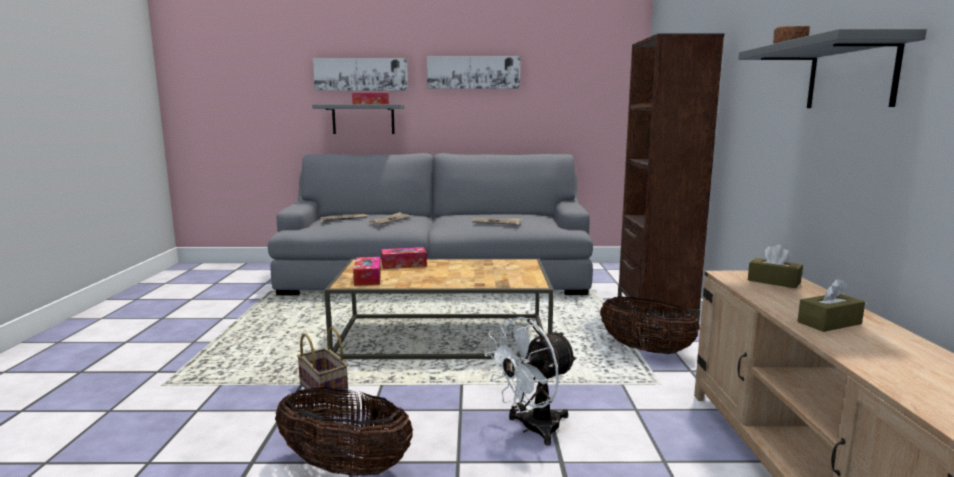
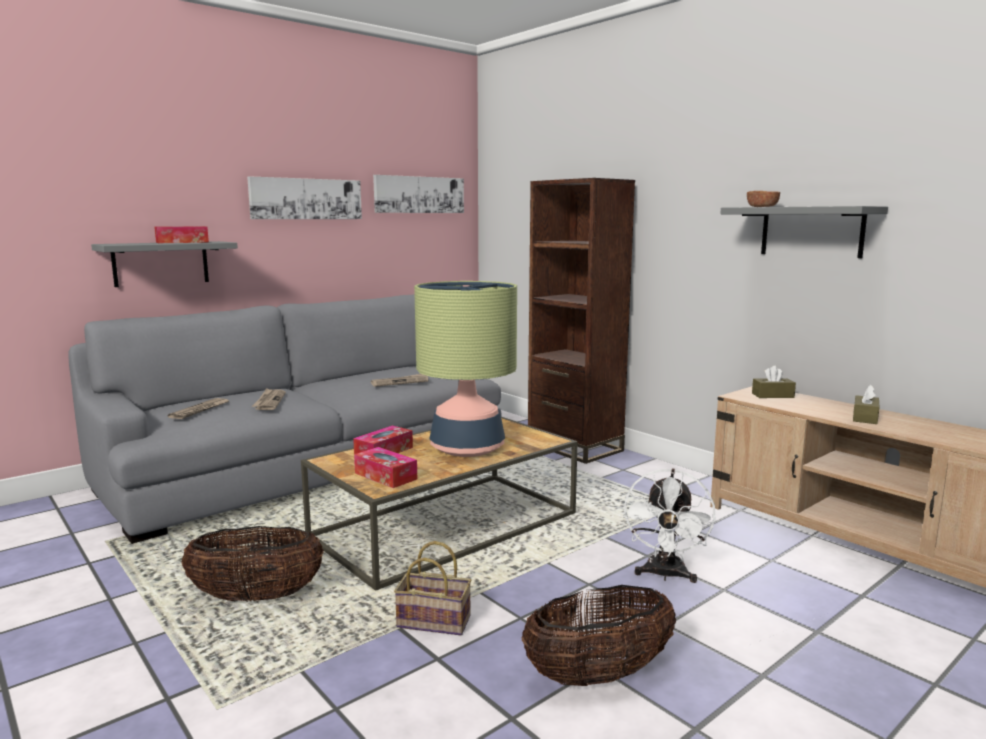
camera: 40 degrees left, 0 degrees up
picture [313,58,408,91] -> picture moved to [373,175,464,213]
basket [600,297,700,354] -> basket moved to [181,526,324,602]
none -> table lamp [414,281,517,457]

